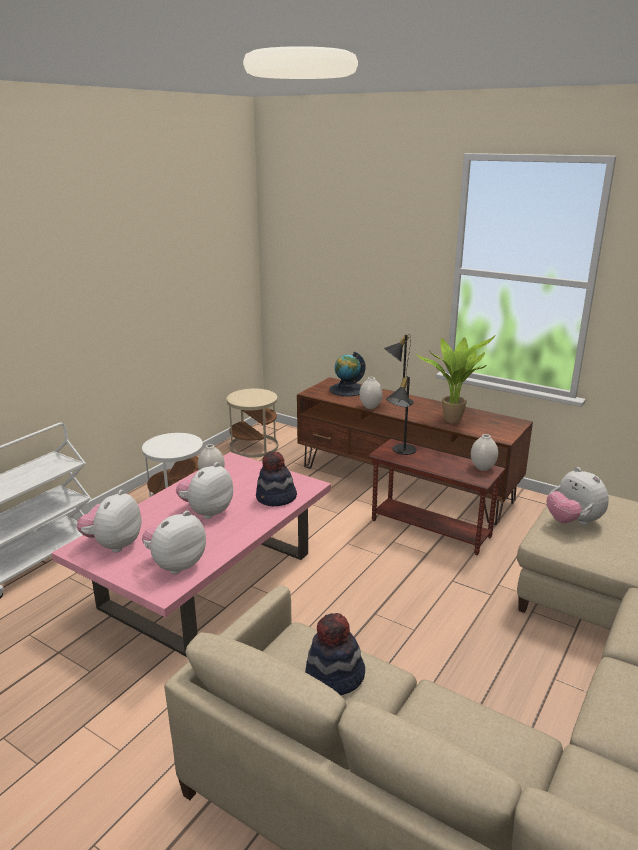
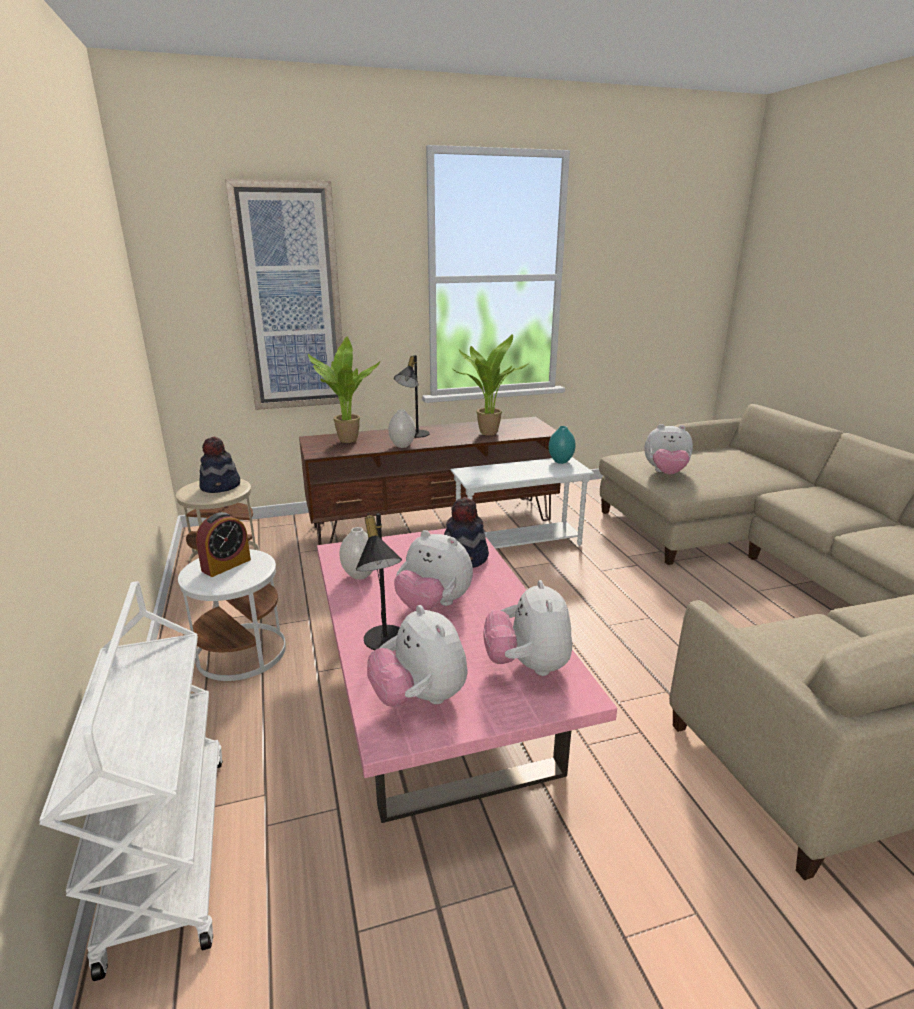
camera: 50 degrees left, 0 degrees up
plush toy [176,462,233,519] -> plush toy turned 45 degrees counterclockwise [394,530,473,611]
hat [305,613,365,695] -> hat moved to [199,437,240,493]
globe [329,352,366,396] -> potted plant [308,337,380,443]
brown side table [368,439,505,555] -> white side table [450,457,594,549]
black table lamp [386,376,417,455] -> black table lamp moved to [356,513,402,650]
white vase [471,434,498,471] -> turquoise vase [549,426,576,464]
none -> alarm clock [196,512,251,577]
none -> picture [225,179,345,410]

